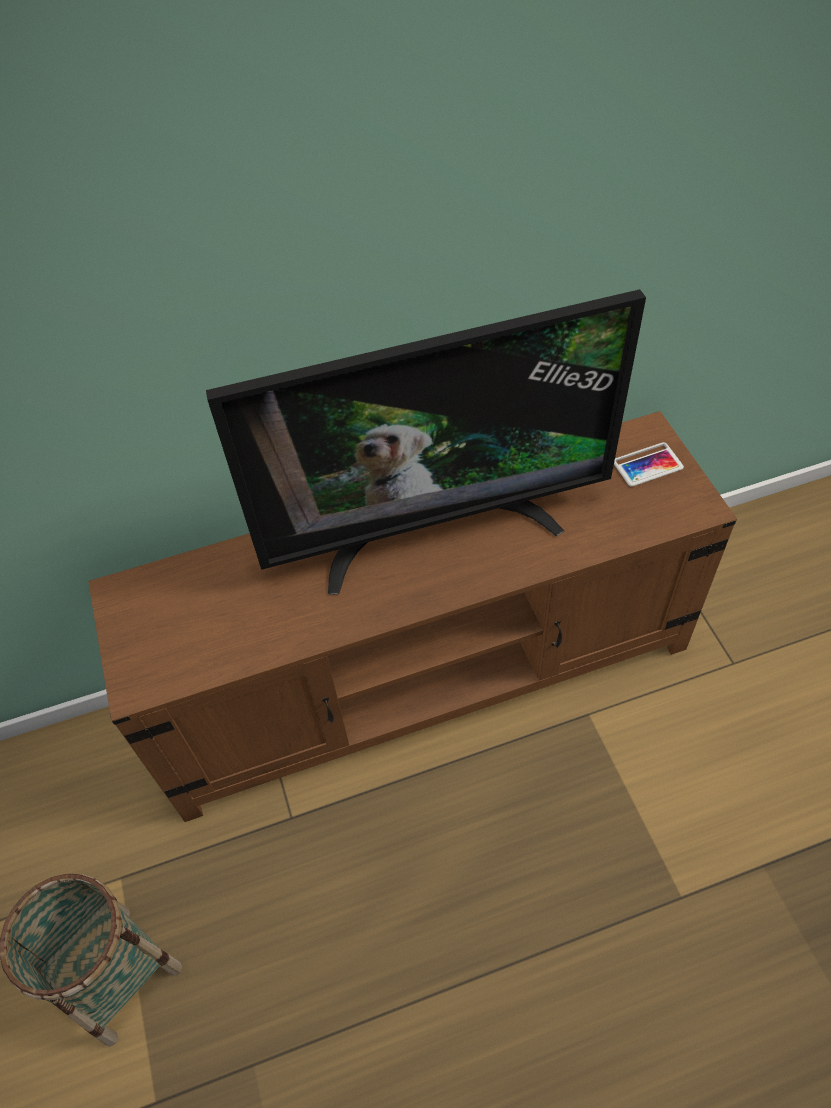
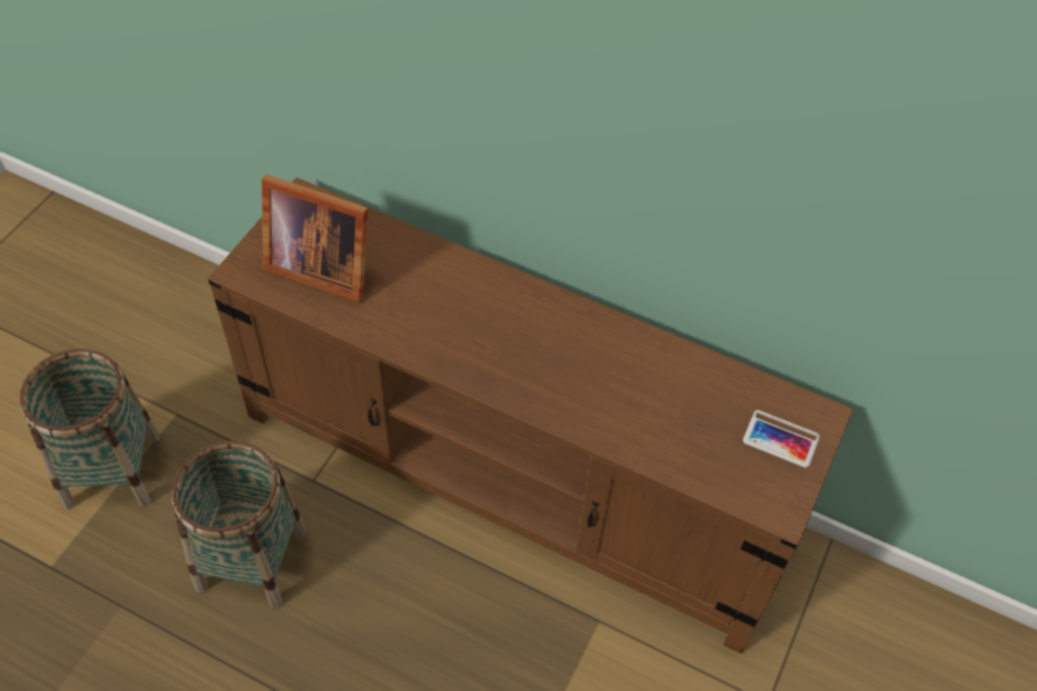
camera: 40 degrees right, 0 degrees up
television [206,289,646,594] -> none
none -> basket [172,441,306,609]
none -> picture frame [262,174,368,303]

